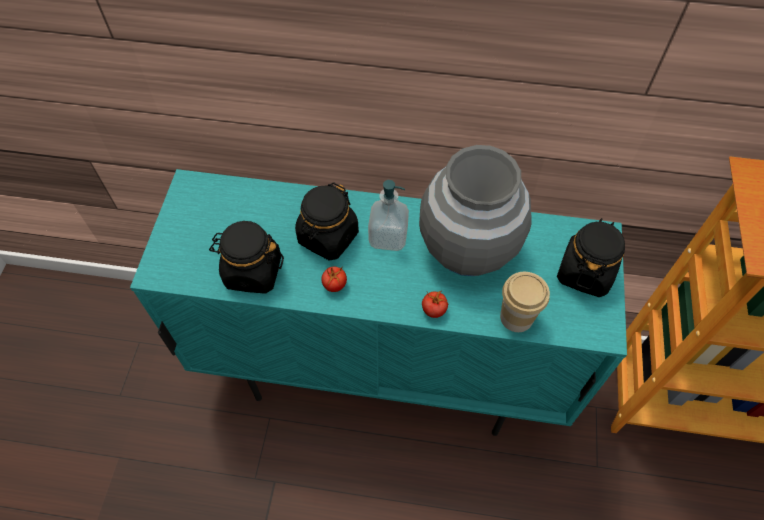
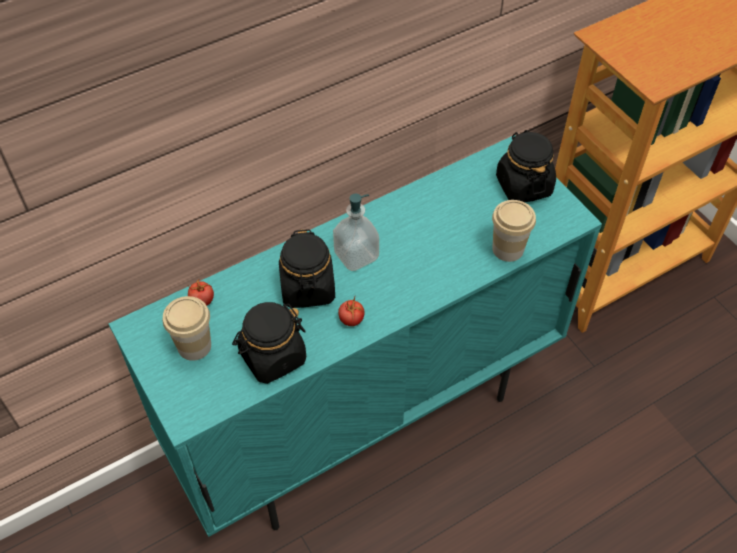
camera: 40 degrees left, 5 degrees down
grey vase [419,145,532,276] -> none
tomato [422,291,448,318] -> tomato moved to [188,279,214,306]
none -> cup [163,296,211,361]

